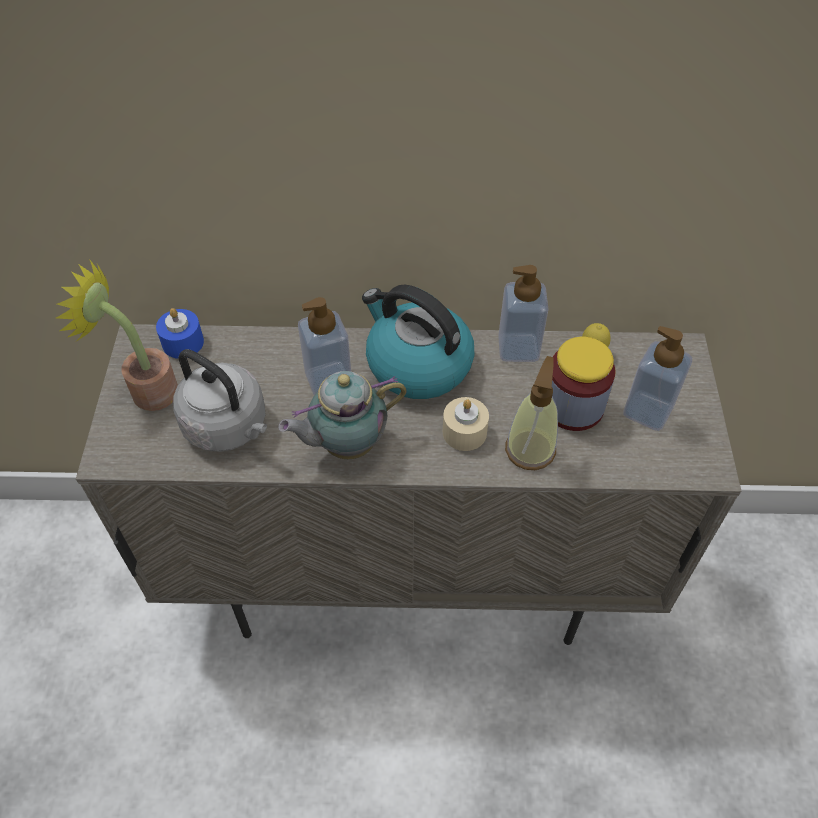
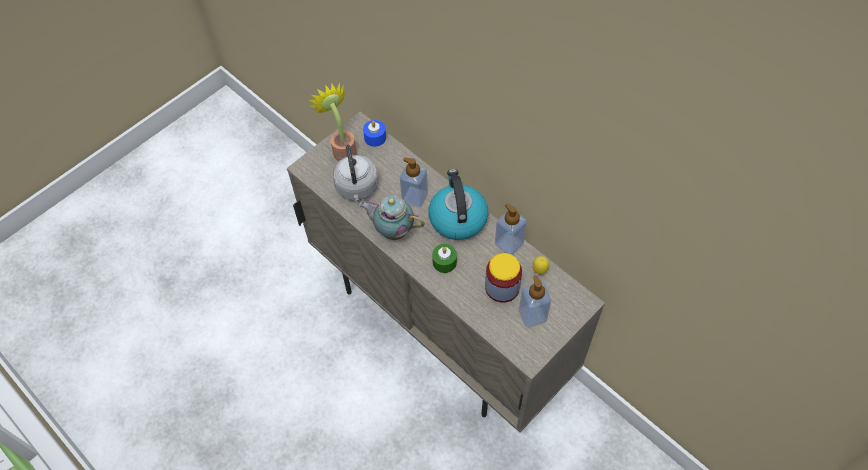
camera: 45 degrees right, 5 degrees up
beige candle [443,397,489,451] -> green candle [432,244,457,273]
soap dispenser [505,356,558,470] -> none

